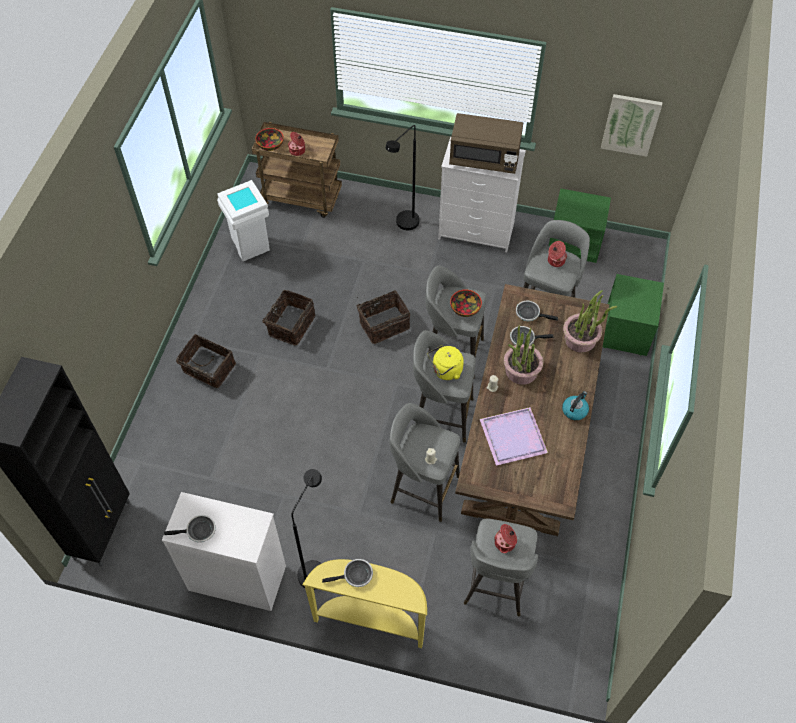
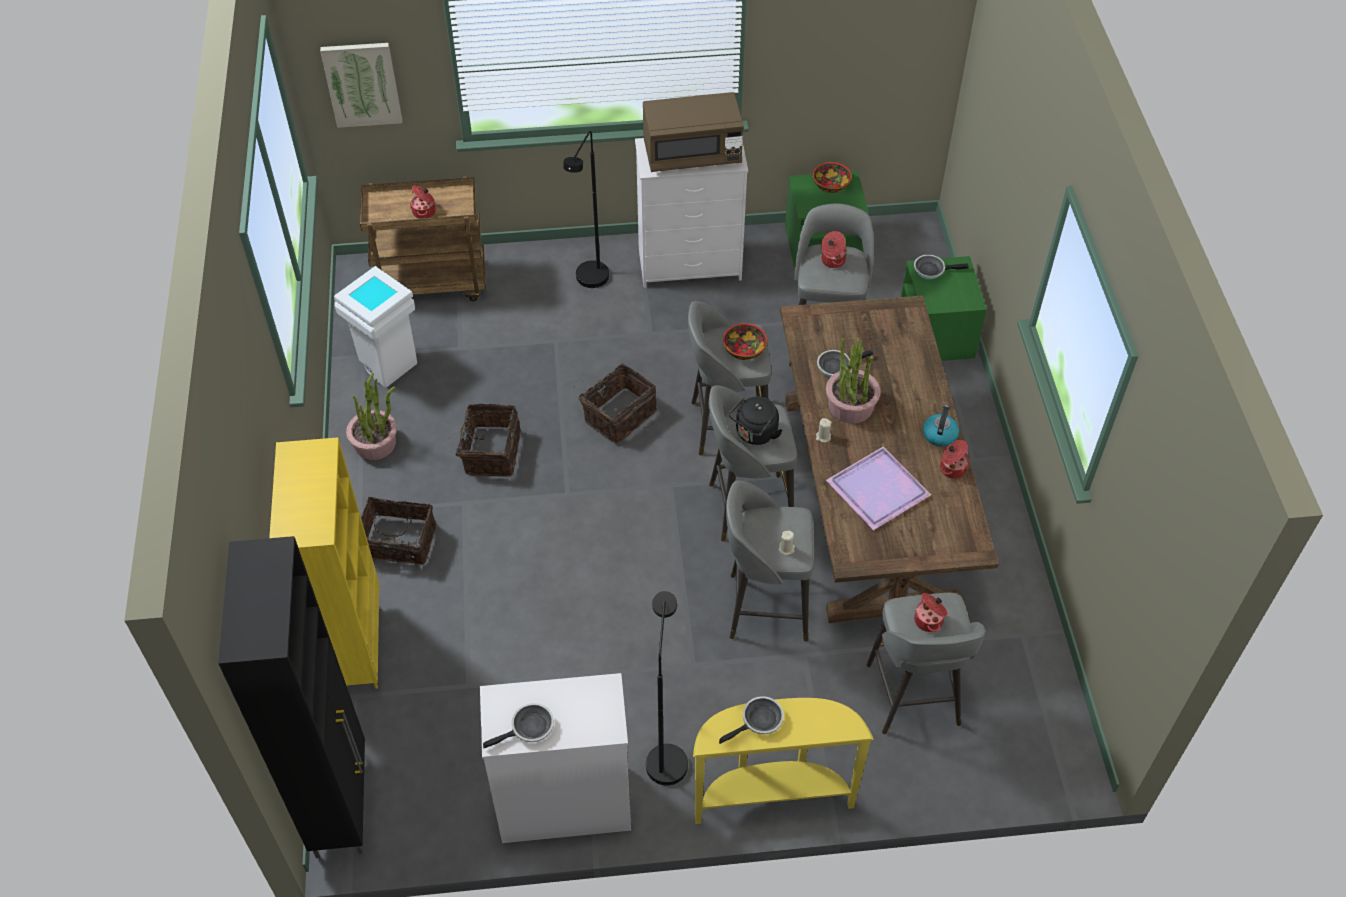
camera: 20 degrees left, 5 degrees down
bowl [256,128,284,151] -> bowl moved to [813,162,852,193]
yellow kettle [428,345,464,380] -> black kettle [729,396,783,445]
frying pan [516,301,558,321] -> frying pan moved to [914,255,969,280]
potted plant [563,290,618,353] -> potted plant moved to [346,373,397,460]
picture [601,94,663,157] -> picture moved to [320,43,402,128]
none -> yellow bookcase [269,437,379,689]
none -> cooking pot [940,440,969,479]

